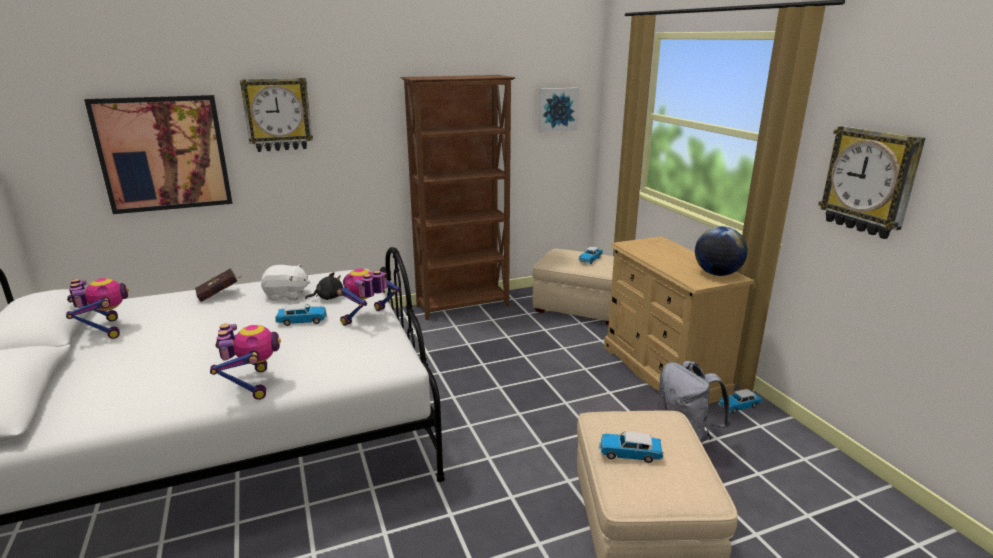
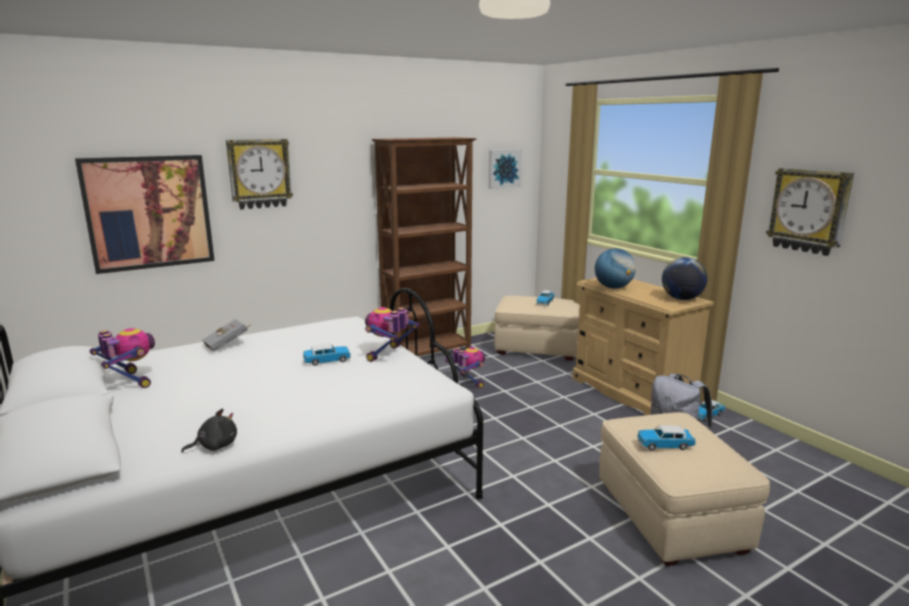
camera: 10 degrees left, 5 degrees down
red book [195,268,241,302] -> grey book [202,319,250,352]
toy robot [210,324,281,400] -> toy robot moved to [445,347,485,388]
white plush toy [261,264,310,301] -> none
black plush toy [305,272,343,300] -> black plush toy moved to [181,409,237,453]
none -> globe [595,249,636,289]

